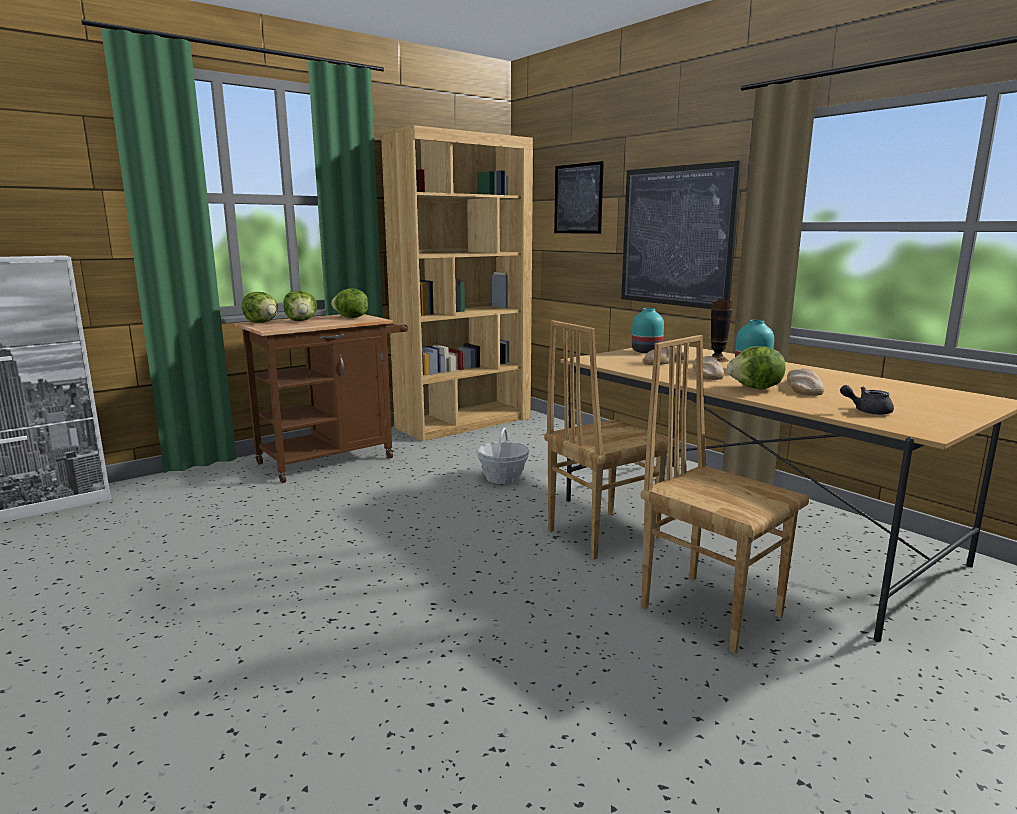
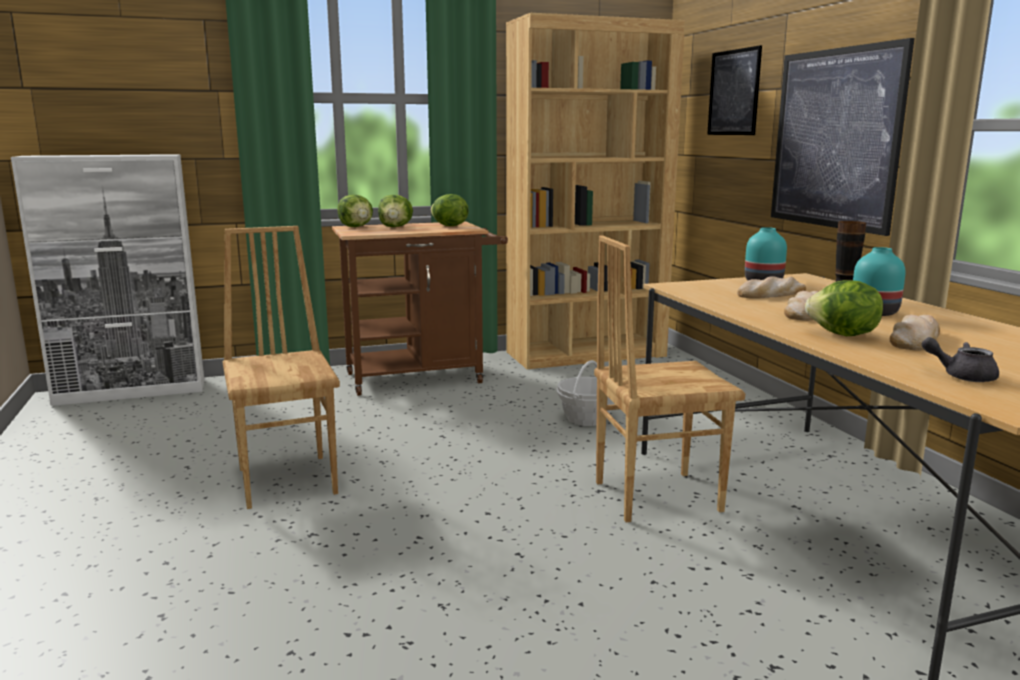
camera: 20 degrees right, 0 degrees up
brown chair [641,335,809,654] -> brown chair moved to [223,226,340,509]

